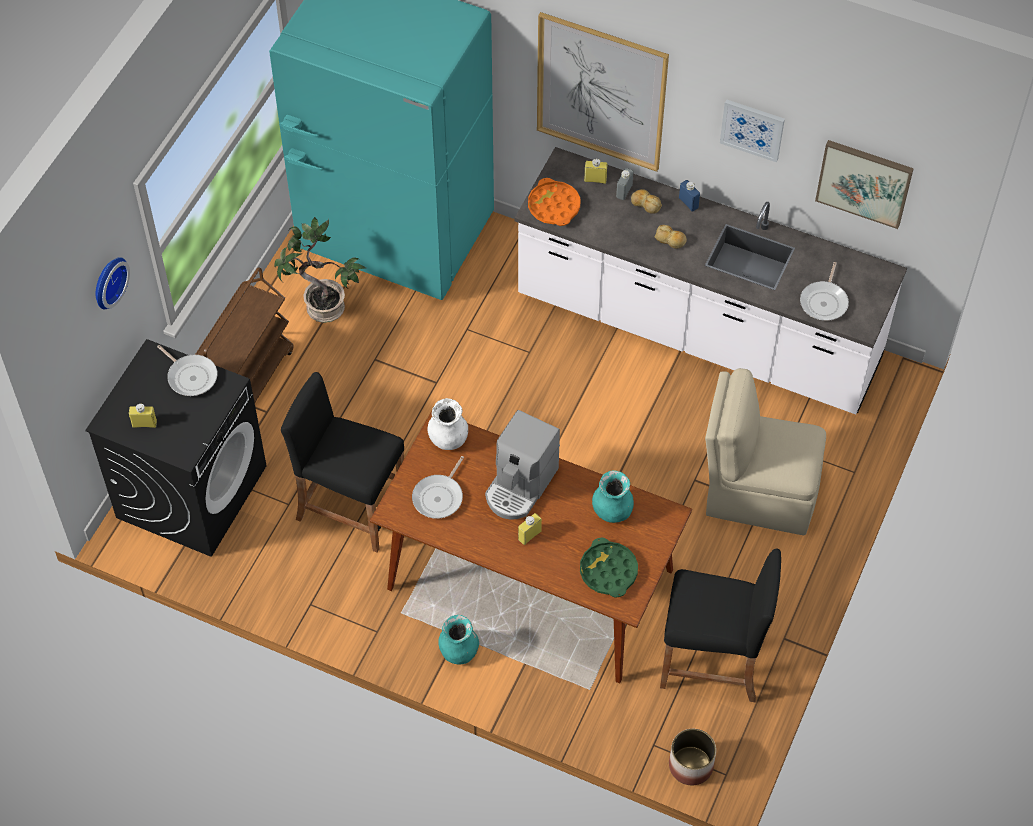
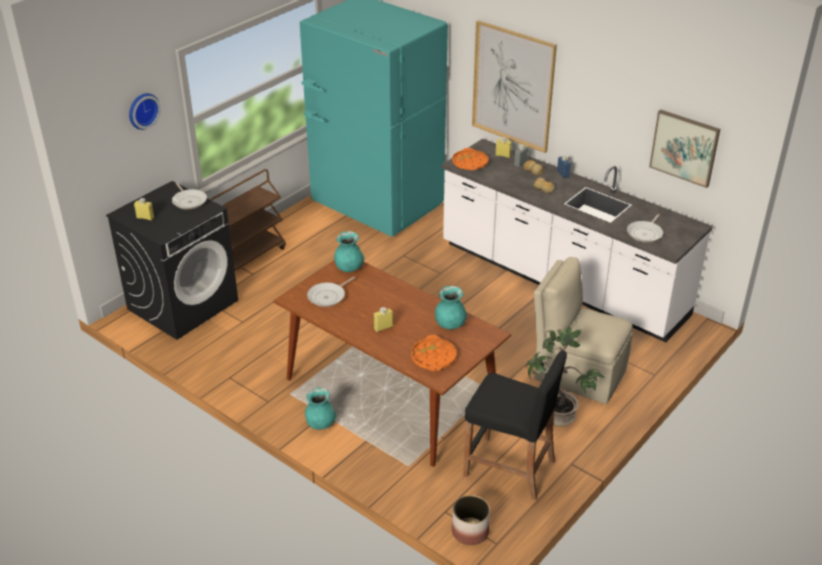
camera: 15 degrees right, 20 degrees down
potted plant [274,217,366,323] -> potted plant moved to [526,327,605,426]
black stool [281,372,404,553] -> none
white vase [427,398,468,450] -> turquoise vase [334,231,364,272]
coffee machine [485,410,560,520] -> none
green tray [580,537,638,598] -> orange tray [411,335,457,371]
picture [720,99,785,162] -> none

